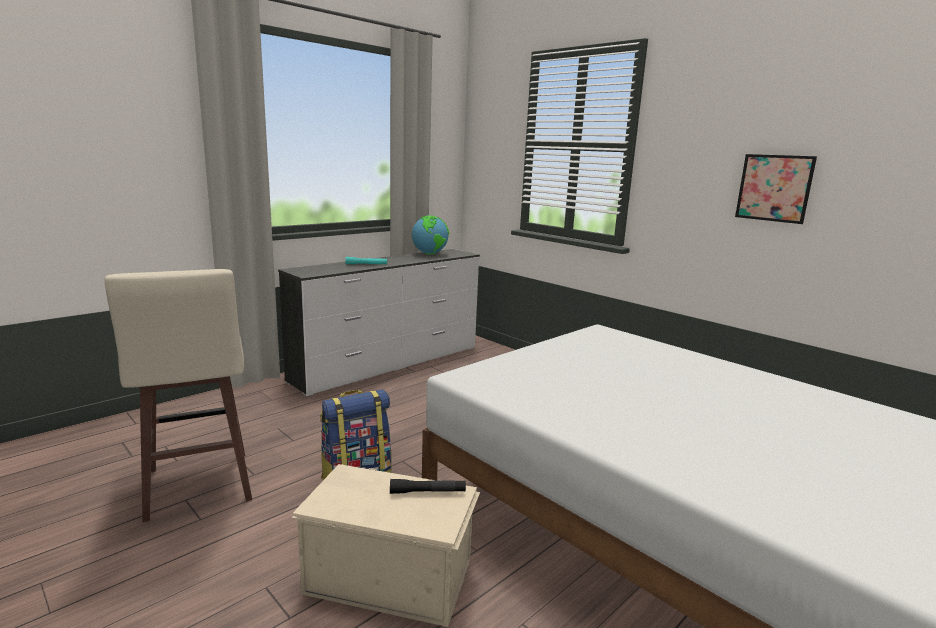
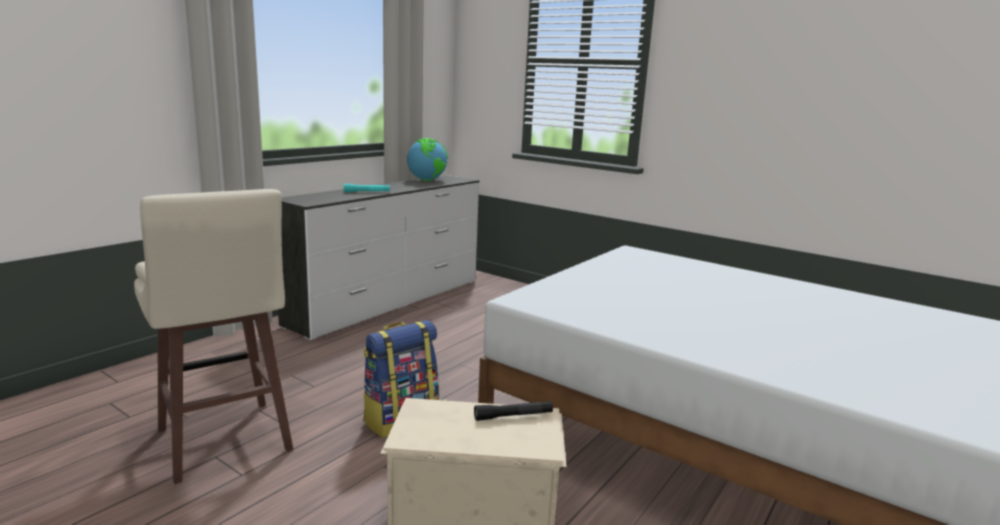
camera: 10 degrees left, 0 degrees up
picture [735,154,817,224] -> none

